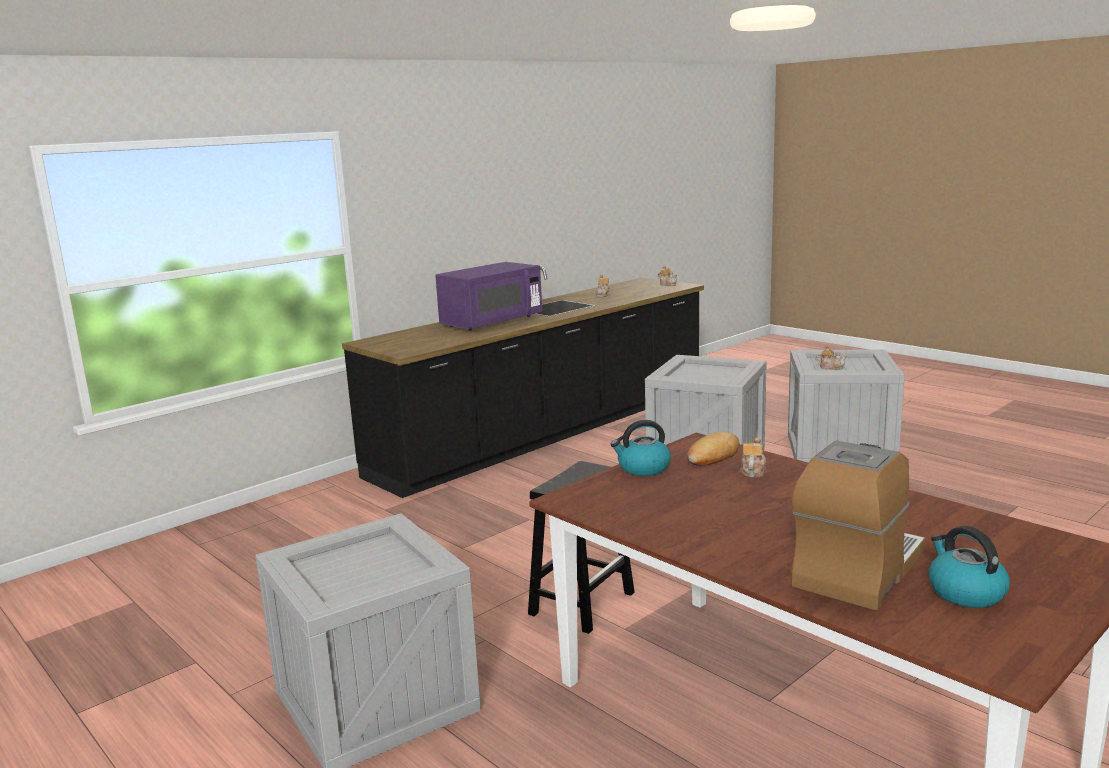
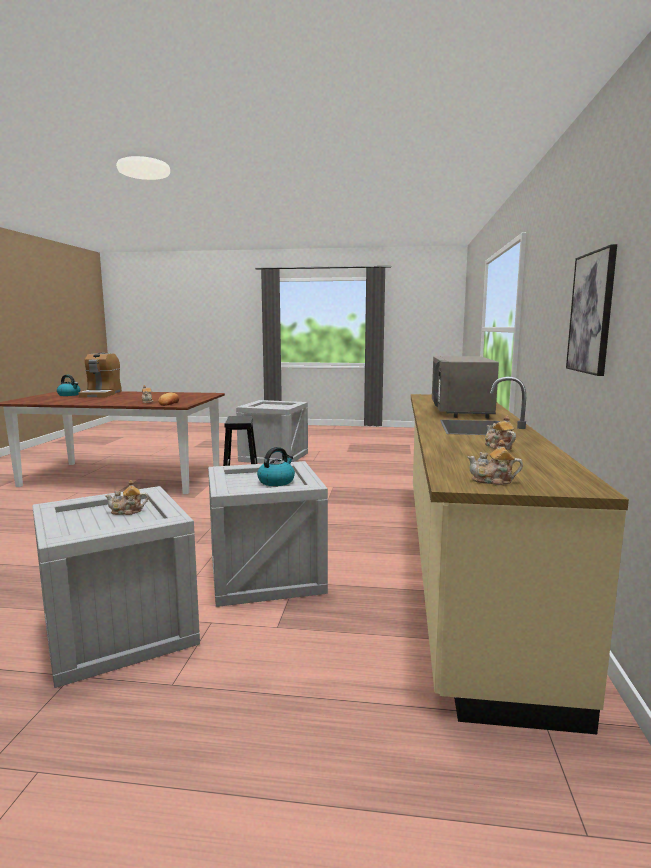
camera: 140 degrees right, 5 degrees down
black counter [342,266,704,498] -> beige counter [411,376,629,734]
purple microwave [435,262,542,331] -> grey microwave [432,356,499,418]
kettle [611,420,671,476] -> kettle moved to [257,447,295,486]
none -> picture [566,244,617,376]

